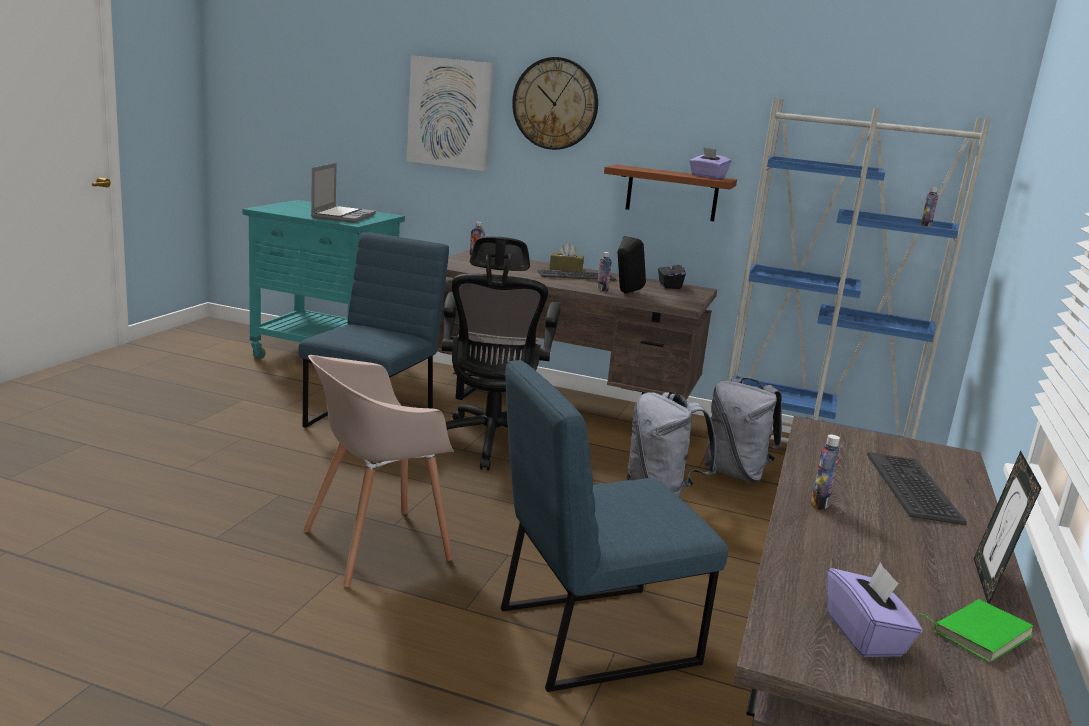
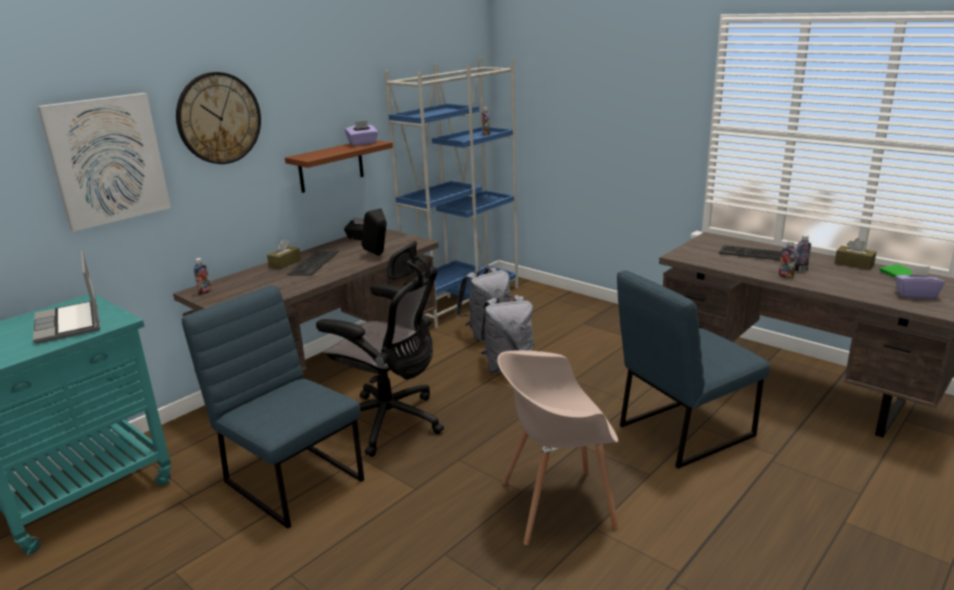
camera: 65 degrees left, 5 degrees up
beige chair [303,355,454,587] -> beige chair turned 90 degrees clockwise [497,350,618,545]
laptop [311,163,376,223] -> laptop turned 150 degrees counterclockwise [33,251,100,344]
blue chair [501,360,728,692] -> blue chair turned 60 degrees clockwise [617,270,770,469]
bottle [597,252,612,292] -> bottle moved to [795,235,811,271]
picture frame [974,451,1042,604] -> brown tissue box [835,238,876,270]

